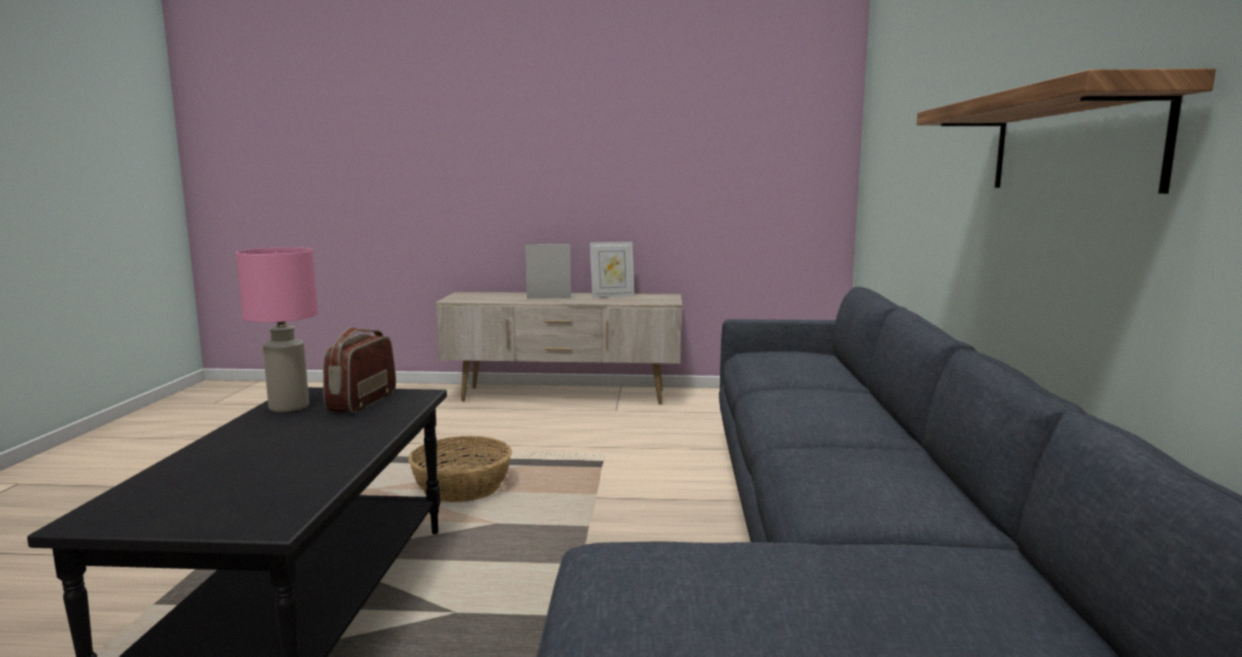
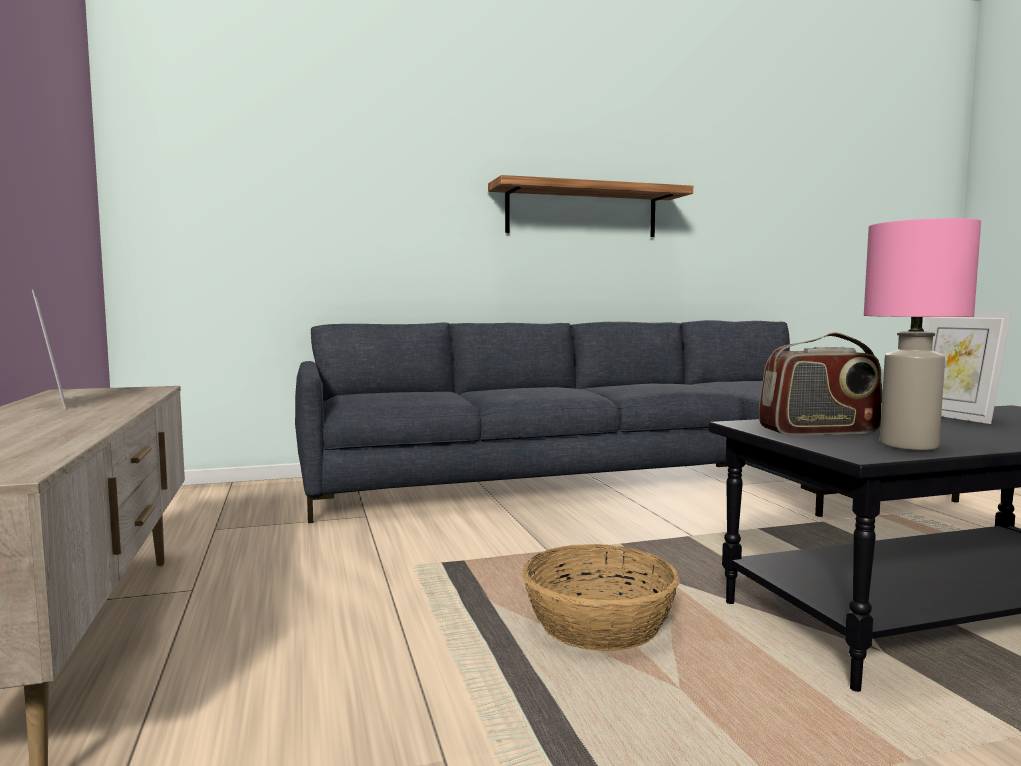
camera: 110 degrees left, 5 degrees down
picture frame [525,244,571,299] -> picture frame moved to [923,311,1012,424]

